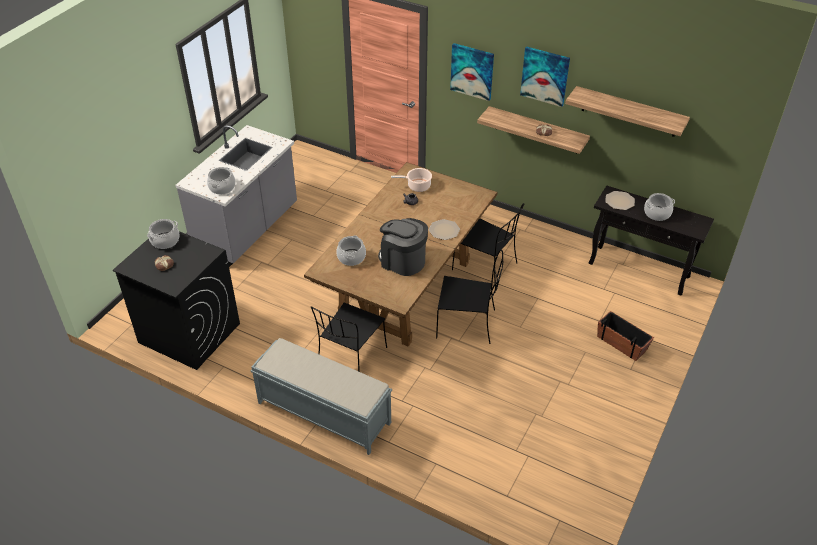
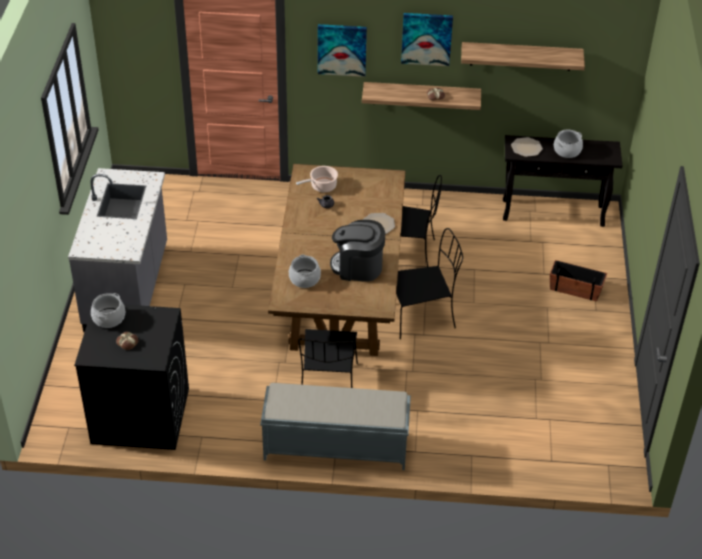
camera: 25 degrees left, 0 degrees up
cooking pot [207,167,235,195] -> none

